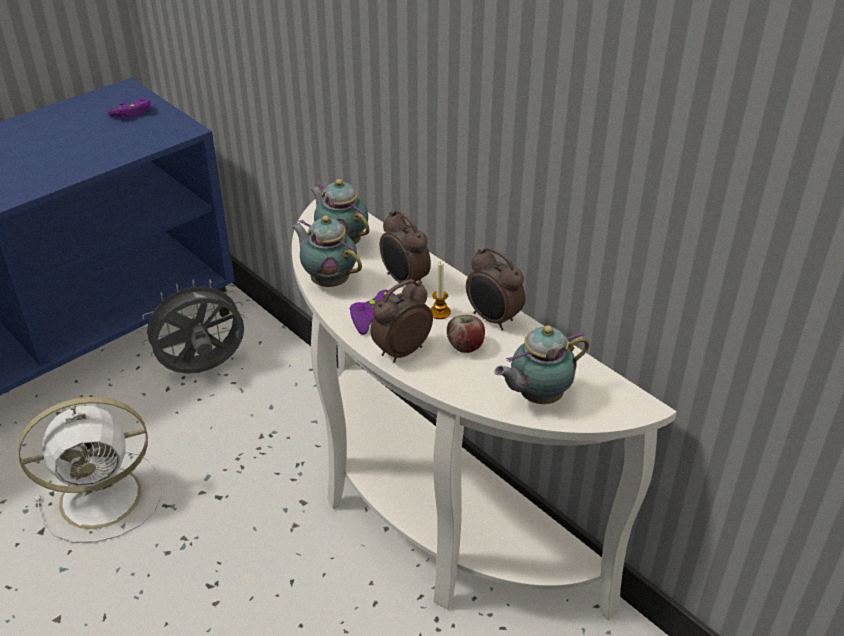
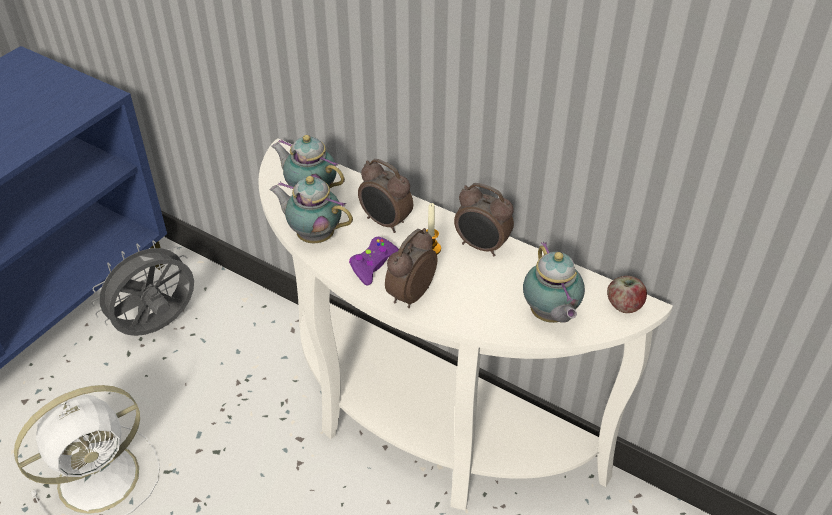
camera: 15 degrees left, 5 degrees up
purple game controller [108,98,151,118] -> none
apple [447,315,485,353] -> apple moved to [607,276,647,313]
teapot [494,325,589,404] -> teapot turned 60 degrees counterclockwise [523,242,585,323]

